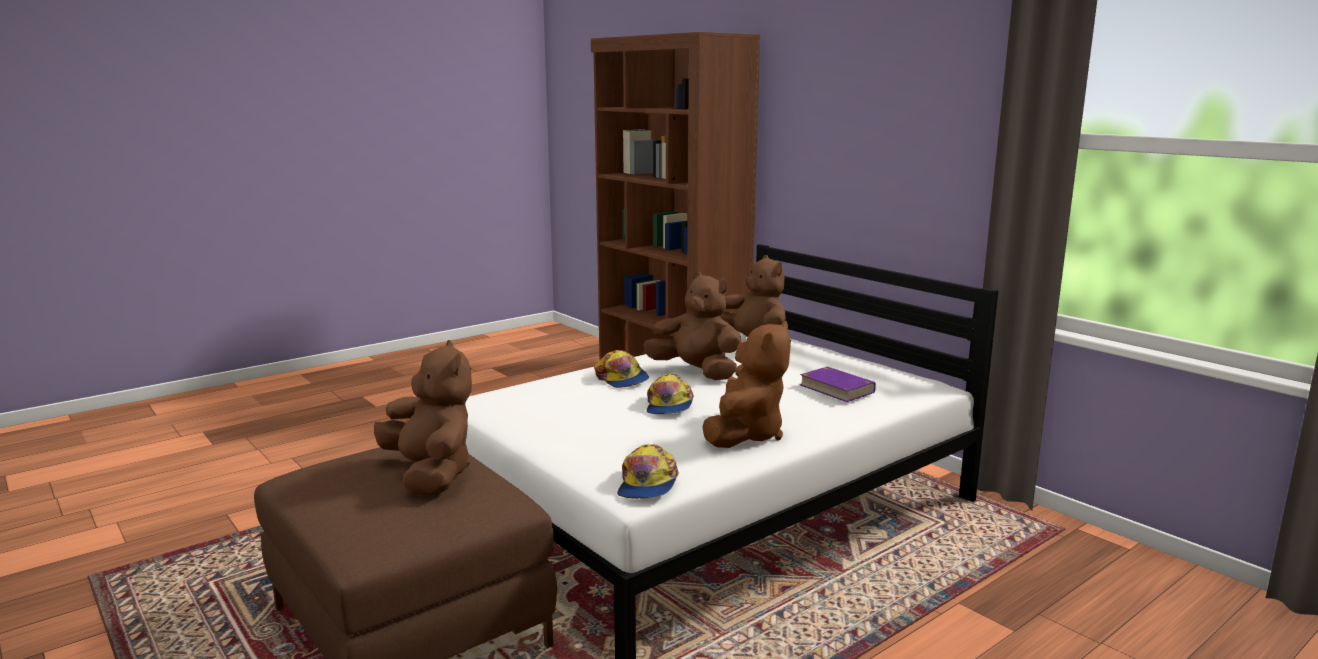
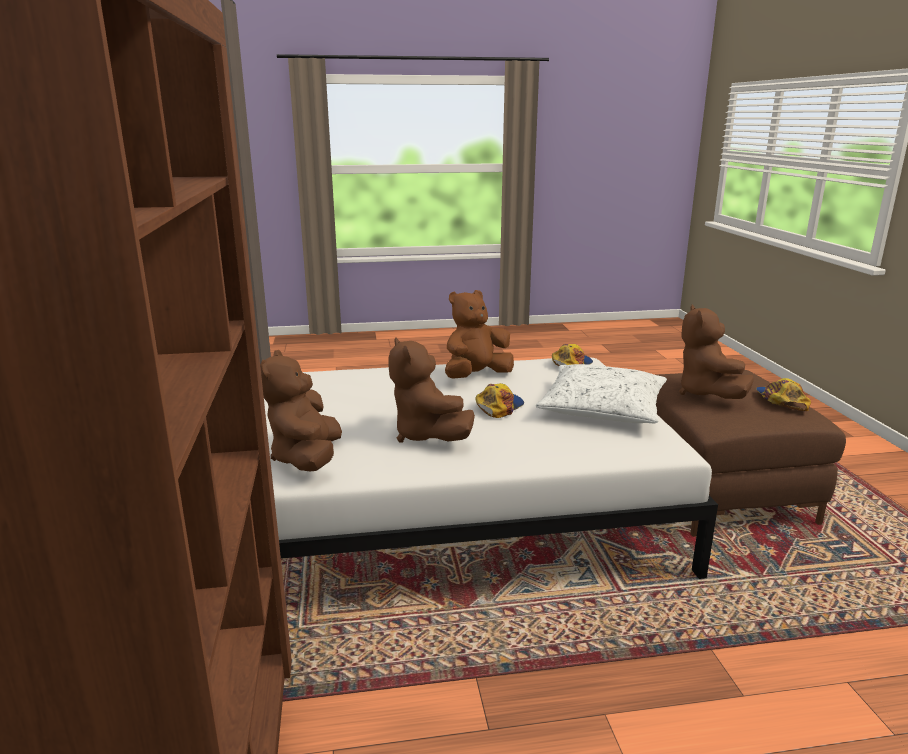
camera: 150 degrees left, 5 degrees up
cap [594,350,649,388] -> cap moved to [756,378,811,411]
purple book [800,367,876,402] -> none
none -> white pillow [535,364,667,423]

